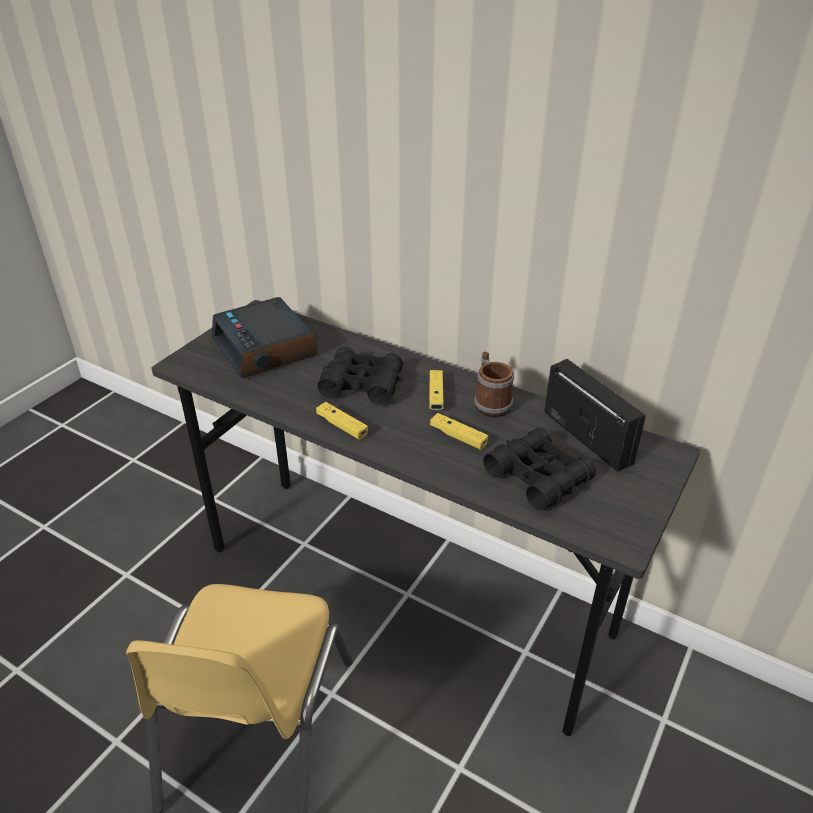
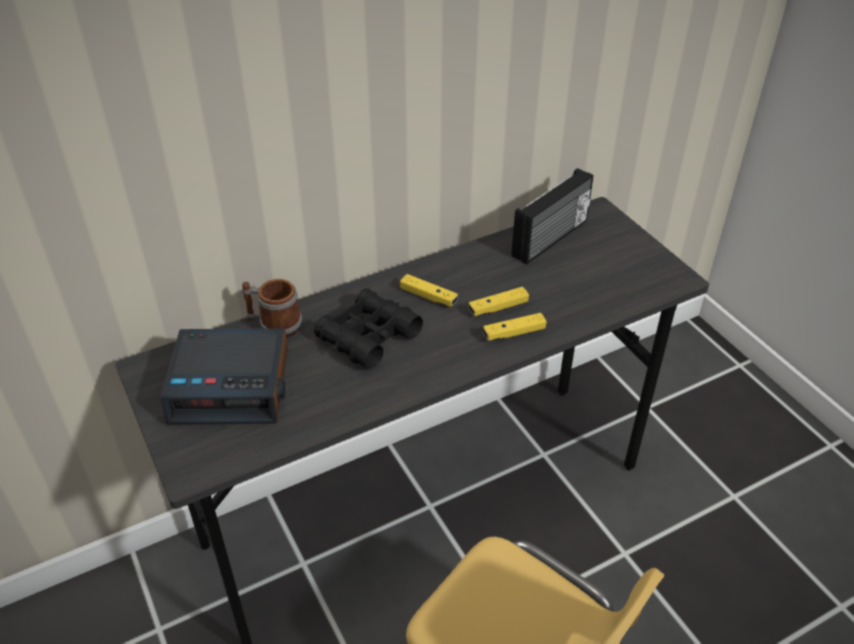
camera: 60 degrees left, 5 degrees up
yellow game controller [316,402,368,440] -> yellow game controller moved to [483,313,547,341]
mug [474,352,514,417] -> mug moved to [242,279,302,337]
black binoculars [483,427,596,510] -> none
radio [544,359,646,472] -> radio turned 135 degrees clockwise [511,168,594,265]

